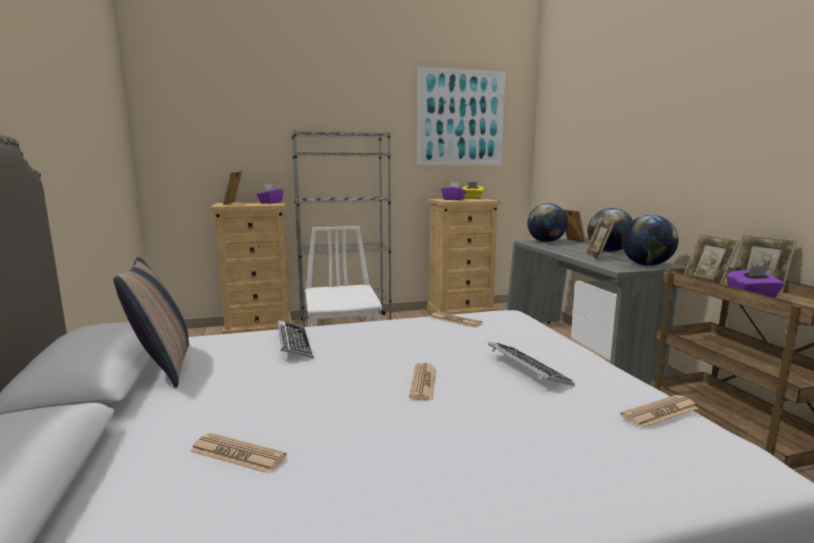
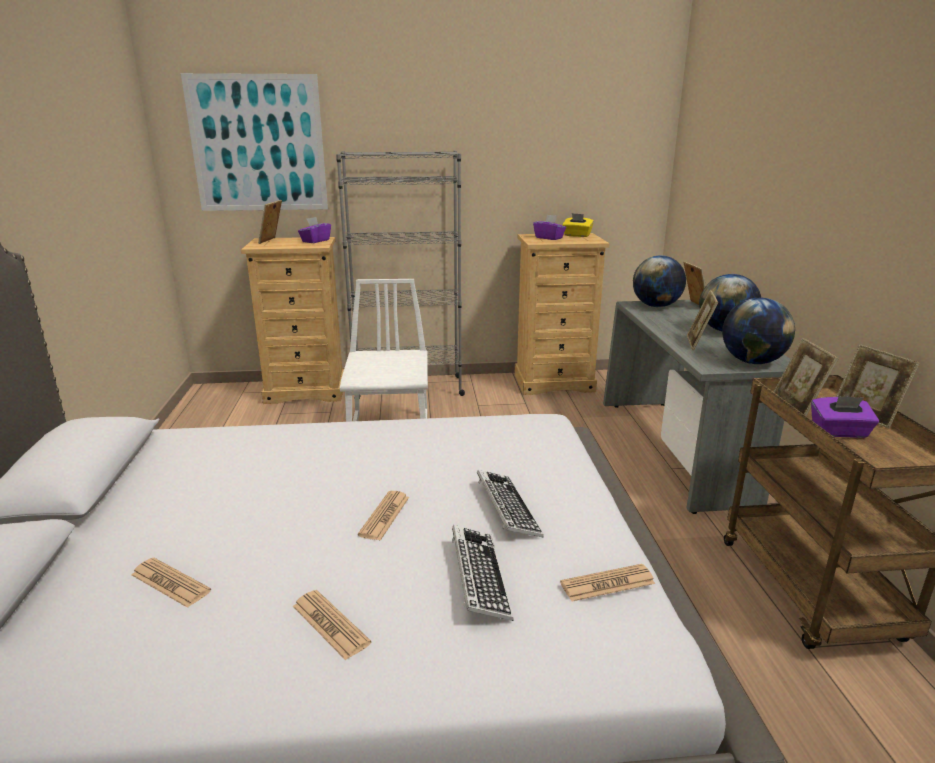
camera: 10 degrees right, 10 degrees up
pillow [113,254,189,388] -> none
keyboard [277,320,314,359] -> keyboard moved to [452,525,514,621]
picture [417,67,505,165] -> picture moved to [181,73,328,211]
newspaper [430,312,482,328] -> newspaper moved to [292,590,371,660]

